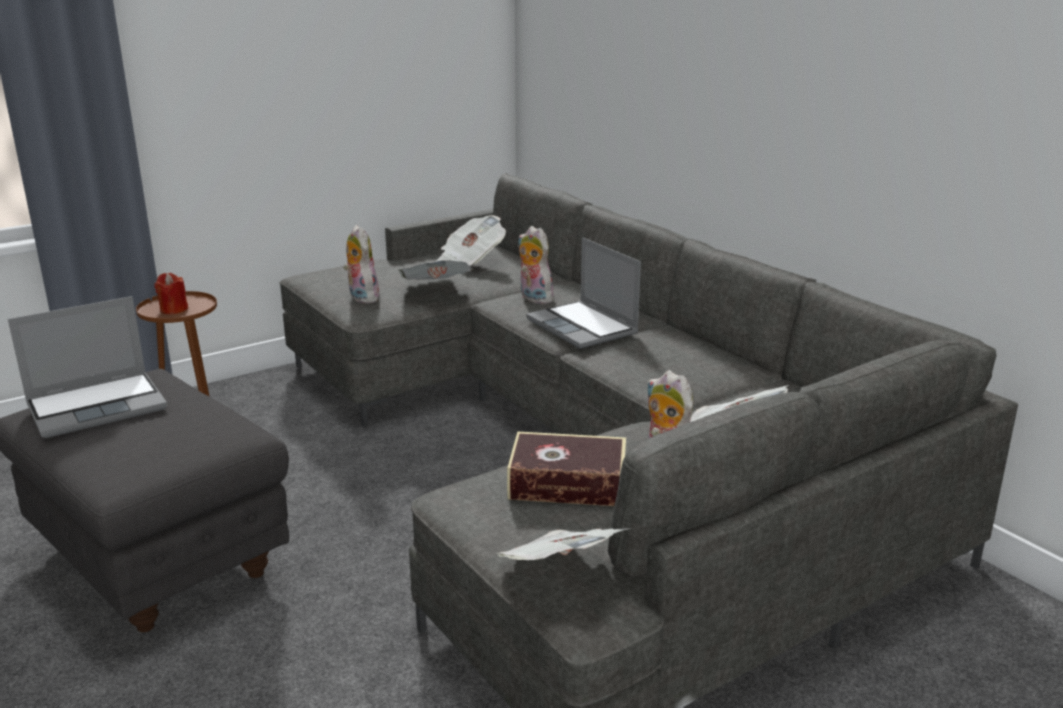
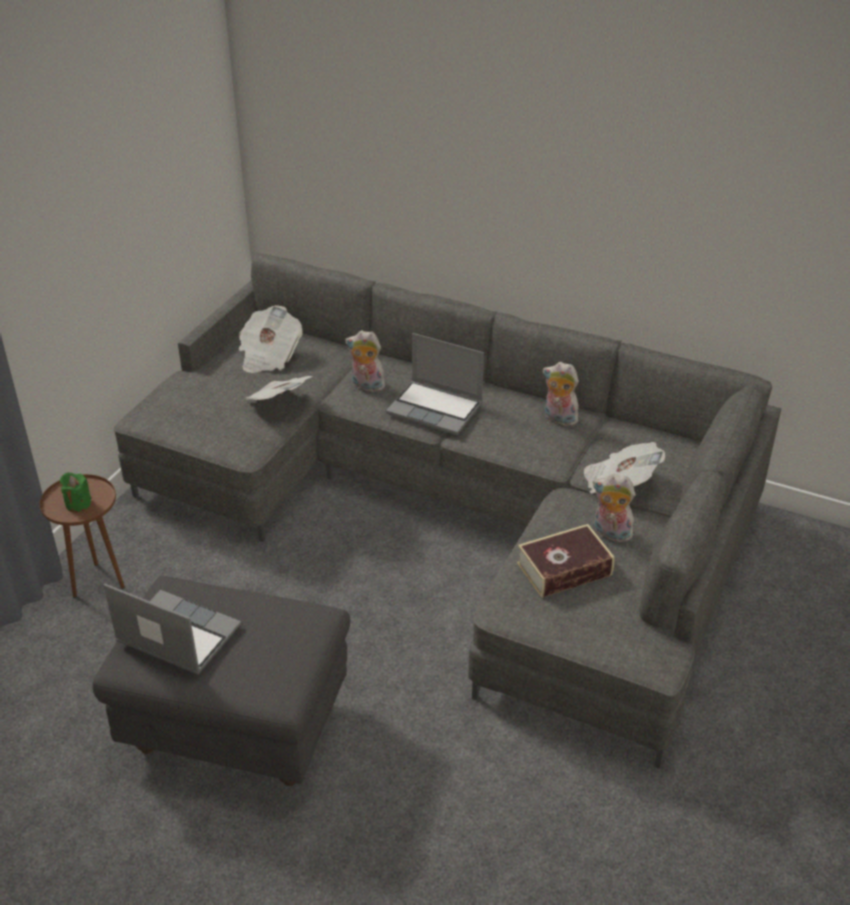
camera: 30 degrees left, 15 degrees up
laptop [8,296,167,438] -> laptop turned 90 degrees counterclockwise [104,583,241,675]
red candle [154,273,188,314] -> green candle [60,472,91,512]
plush toy [343,225,379,303] -> plush toy moved to [543,362,580,426]
newspaper [497,528,630,560] -> none

